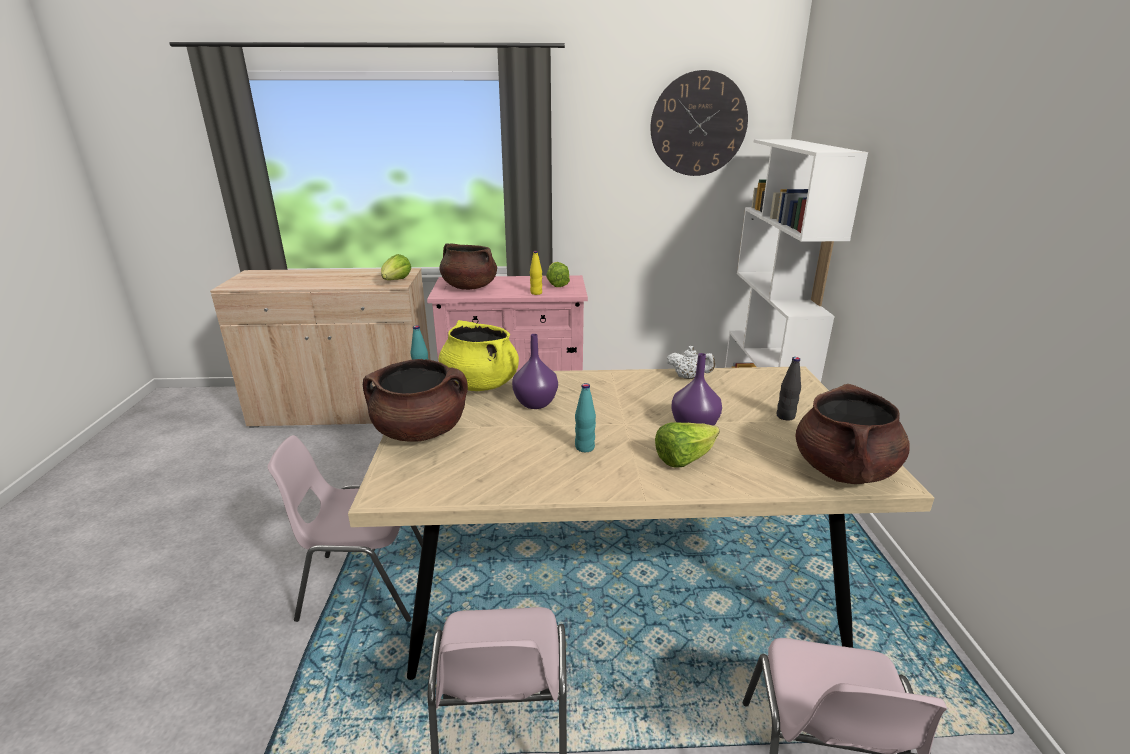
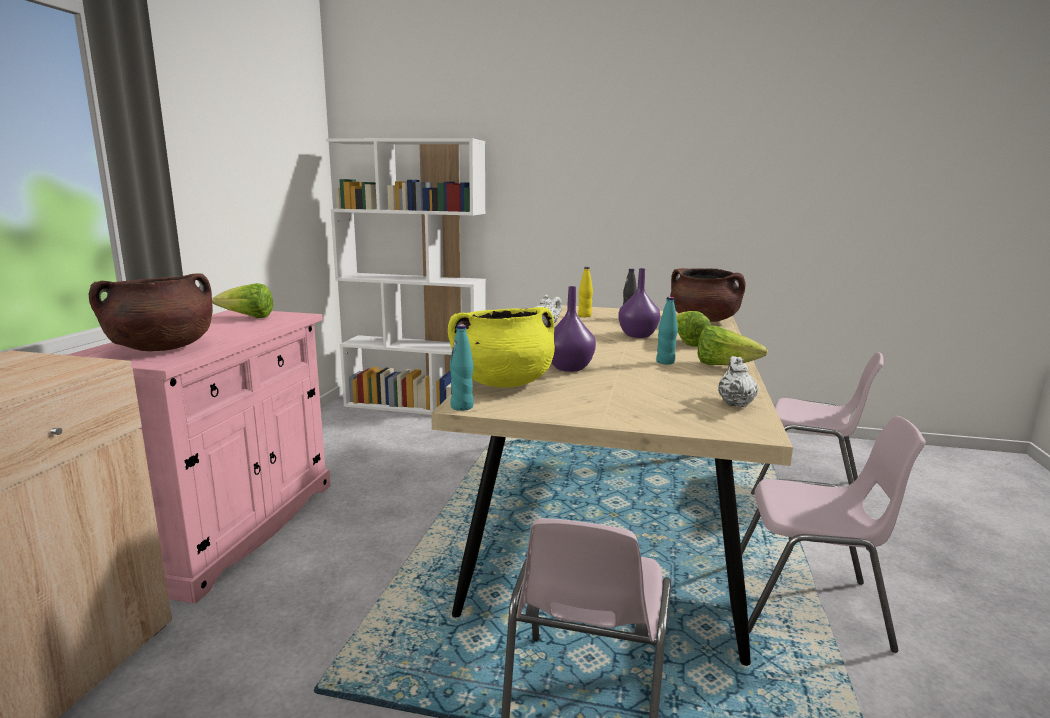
camera: 75 degrees left, 10 degrees down
brown cooking pot [363,359,468,441] -> none
lettuce [381,254,411,280] -> lettuce moved to [698,326,768,365]
yellow bottle [530,251,542,295] -> yellow bottle moved to [578,267,593,317]
wall clock [650,70,748,176] -> none
none -> white teapot [718,356,759,407]

